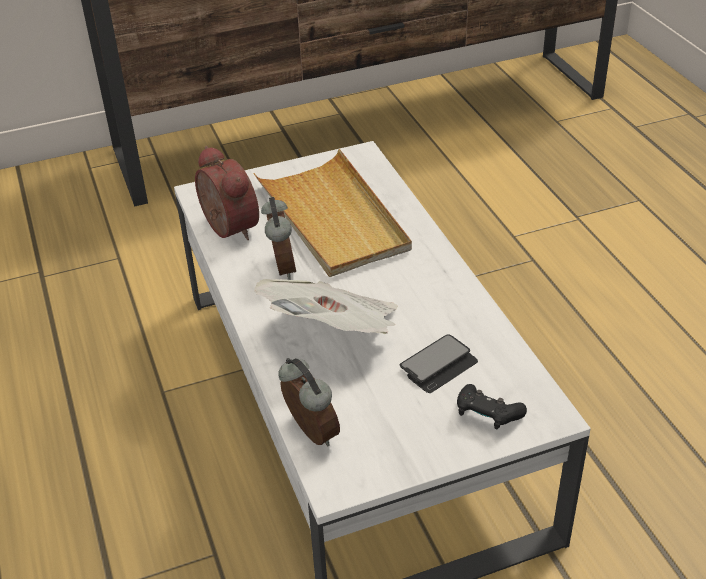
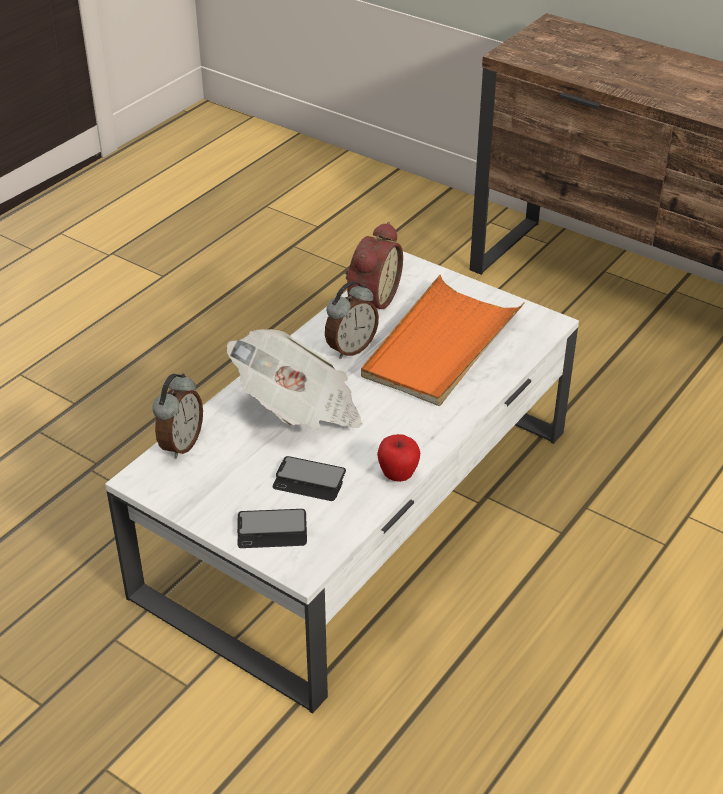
camera: 55 degrees right, 0 degrees up
beige tray [253,149,412,277] -> orange tray [361,275,524,406]
black game controller [457,384,527,429] -> phone [237,509,307,548]
none -> apple [377,434,420,482]

